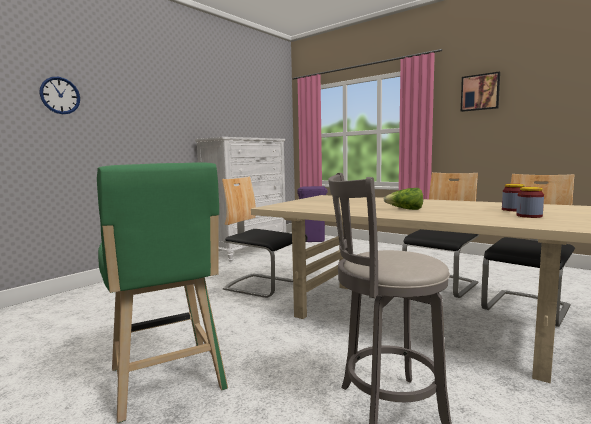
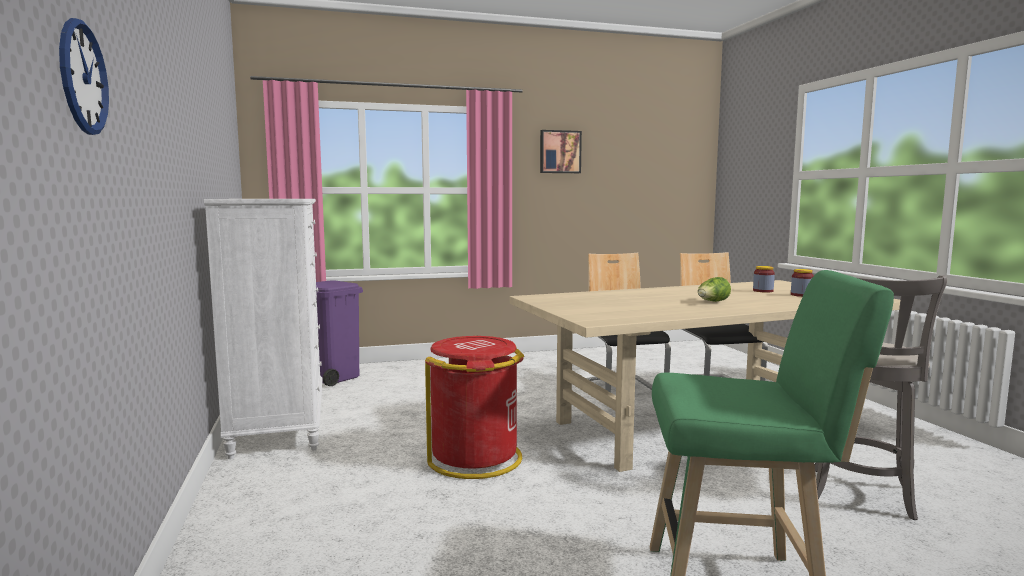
camera: 55 degrees left, 0 degrees up
chair [222,176,293,298] -> red trash can [425,336,524,479]

